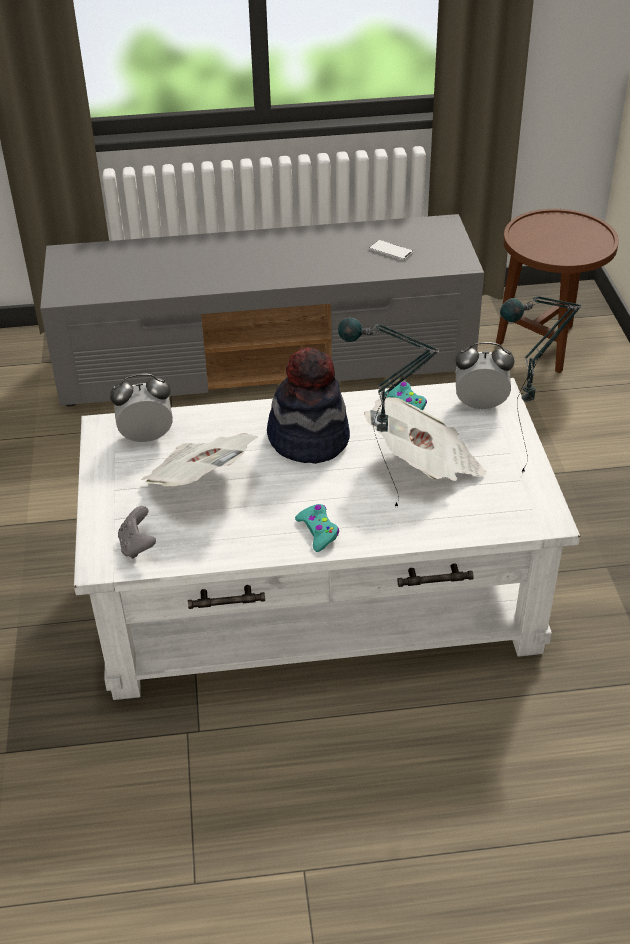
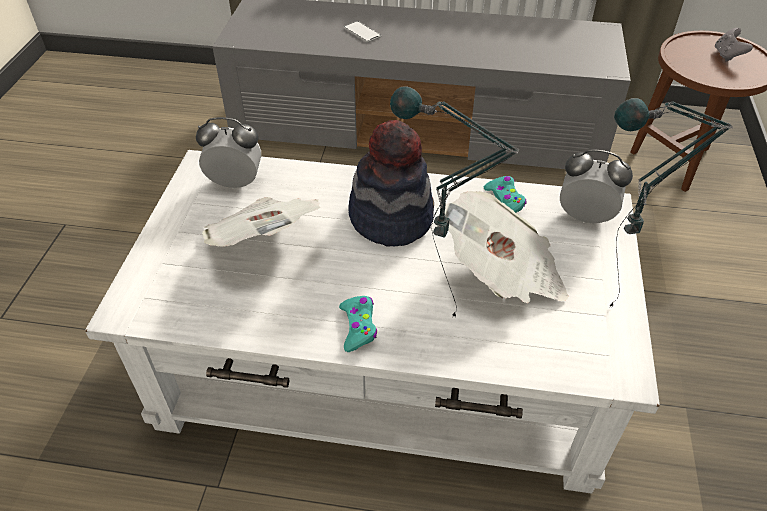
camera: 15 degrees right, 5 degrees up
grey game controller [118,506,156,559] -> grey game controller moved to [715,28,753,62]
phone [369,240,414,260] -> phone moved to [343,21,381,42]

